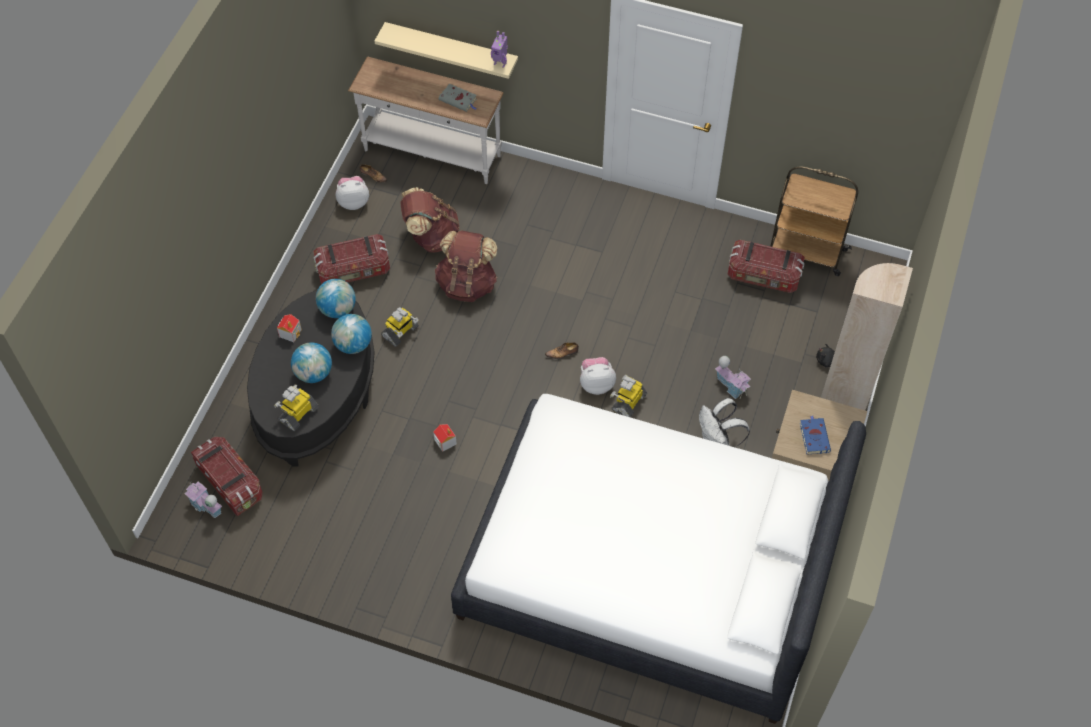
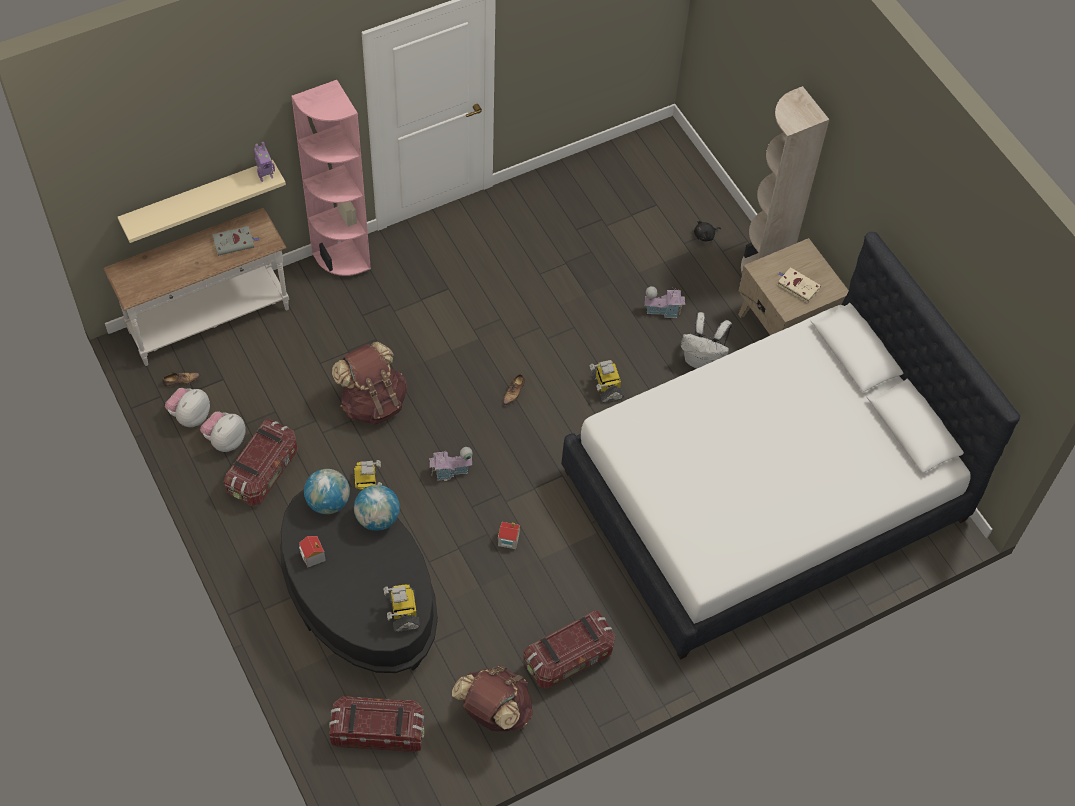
camera: 50 degrees left, 0 degrees up
toy house [185,482,222,518] -> toy house moved to [429,447,473,481]
globe [291,343,332,383] -> none
brown backpack [400,187,460,252] -> brown backpack moved to [452,665,533,731]
plush toy [580,357,616,395] -> plush toy moved to [200,412,246,452]
storage box [728,240,805,293] -> storage box moved to [523,611,615,689]
brown cart [770,166,859,276] -> none
blue book [800,416,831,455] -> beige book [778,267,821,303]
none -> pink bookcase [291,80,371,276]

